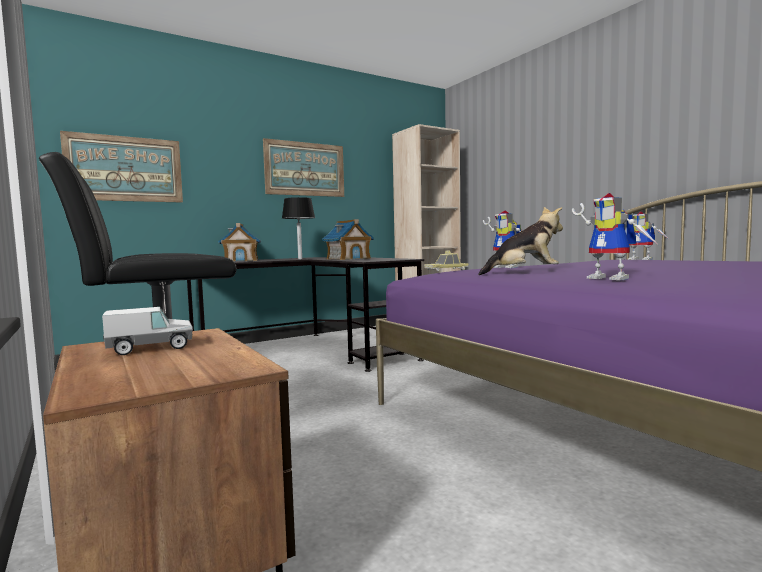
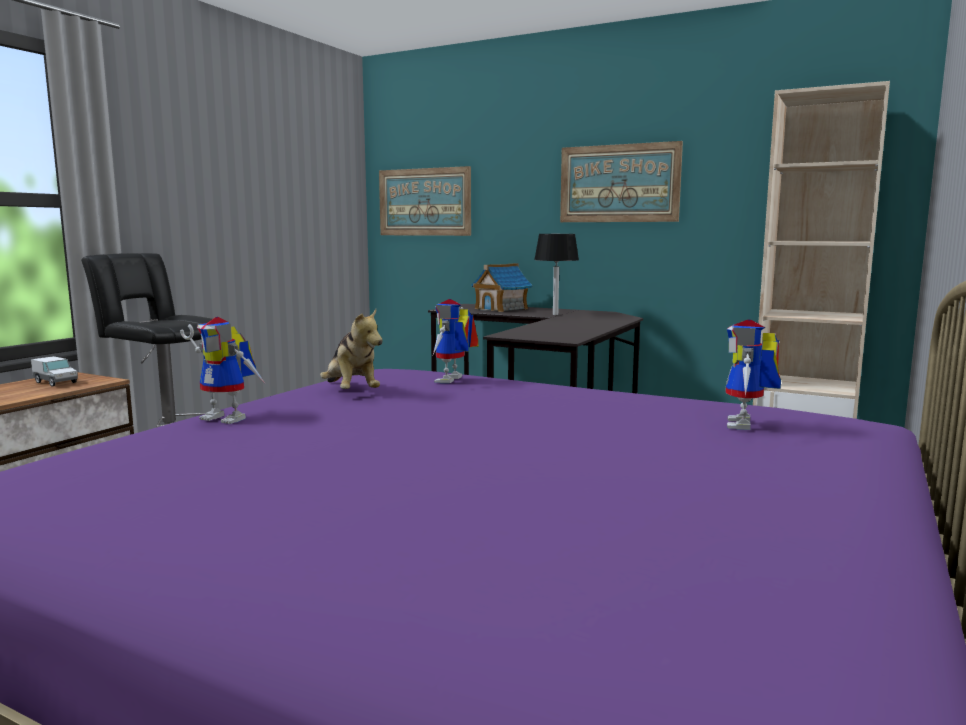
camera: 60 degrees right, 5 degrees up
toy house [322,219,374,260] -> none
toy car [424,251,469,271] -> none
toy robot [572,193,658,280] -> toy robot turned 90 degrees counterclockwise [180,317,265,424]

